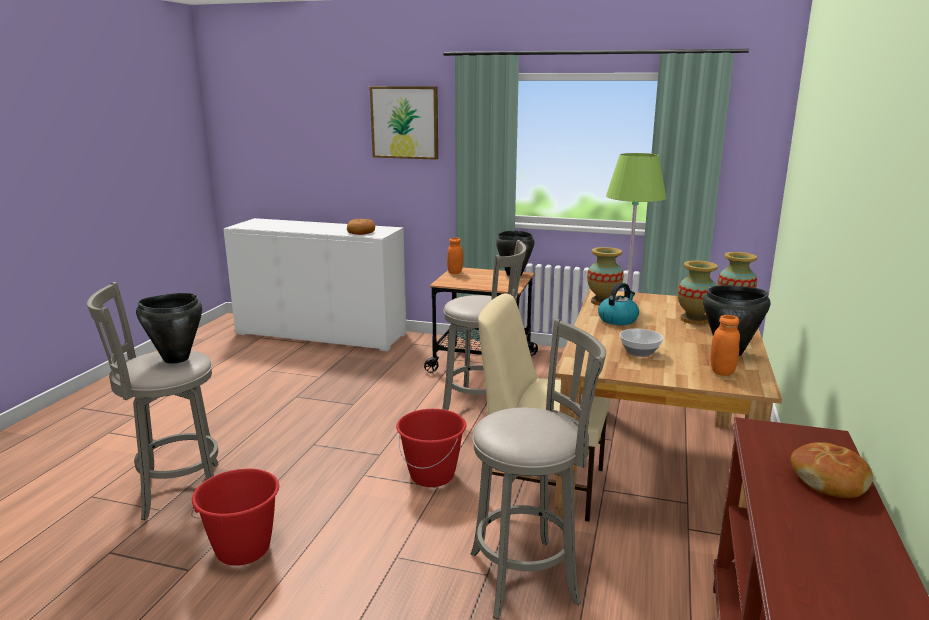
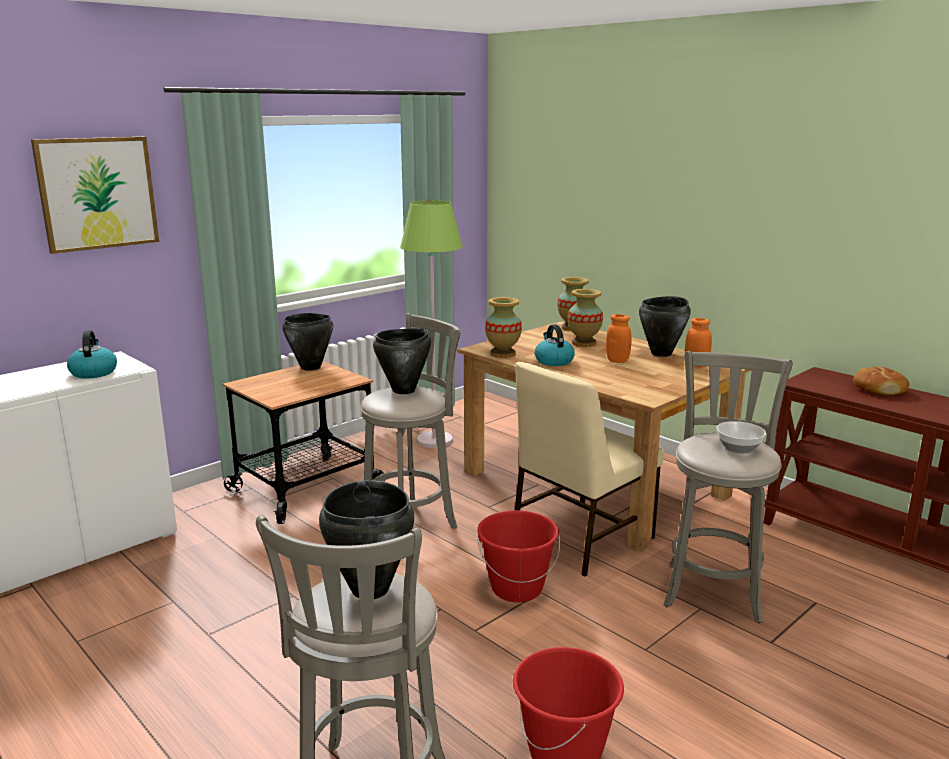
camera: 60 degrees left, 0 degrees up
bread [347,219,375,235] -> kettle [67,330,117,379]
orange jar [447,237,463,274] -> orange jar moved to [606,314,631,363]
bowl [619,329,663,357] -> bowl moved to [716,421,766,454]
none -> black cooking pot [373,328,431,394]

